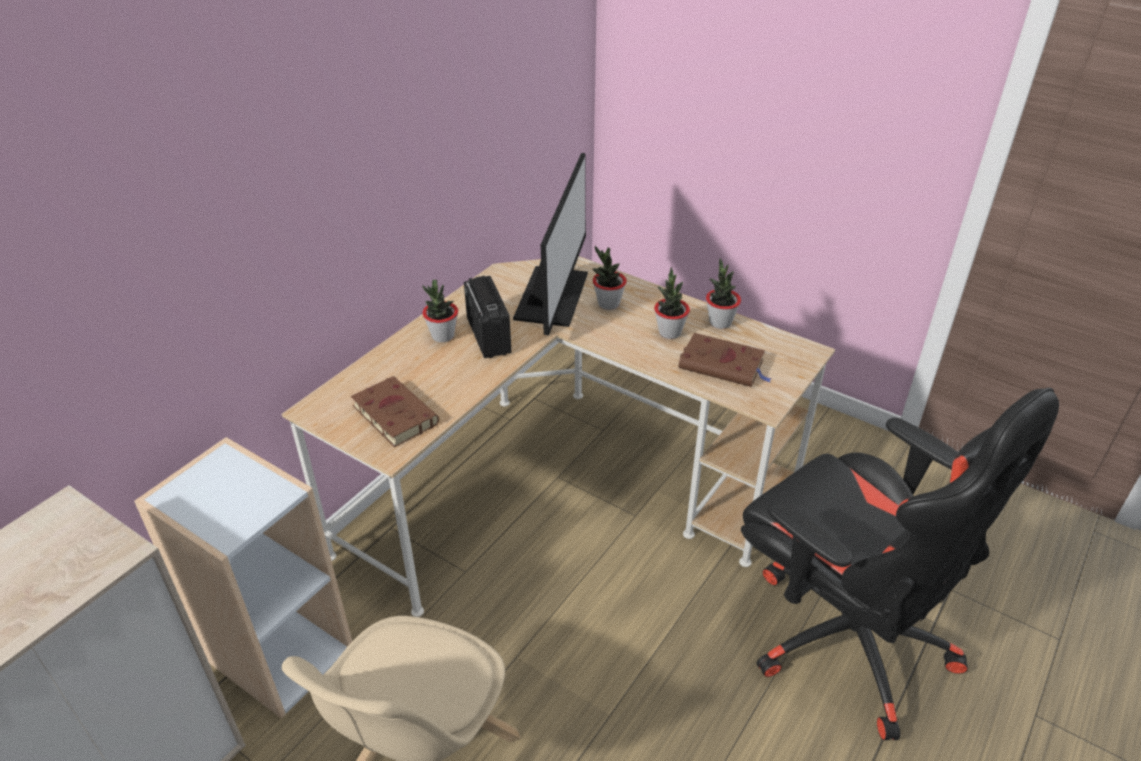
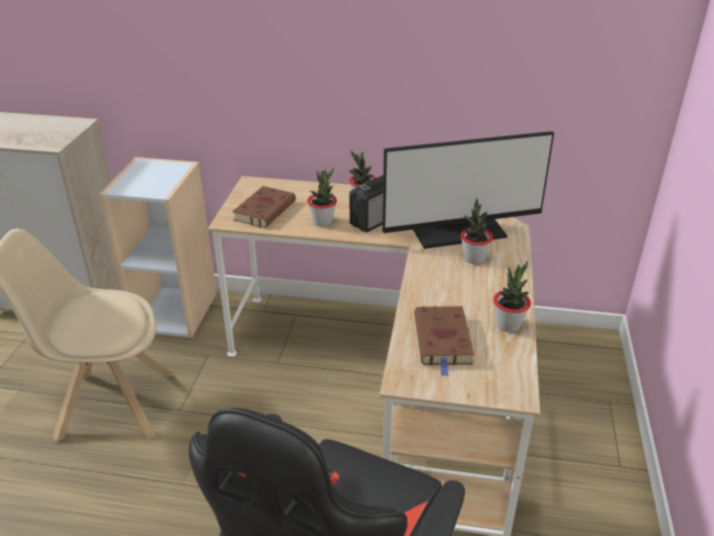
camera: 65 degrees right, 5 degrees down
potted plant [654,267,690,339] -> potted plant moved to [307,168,337,227]

